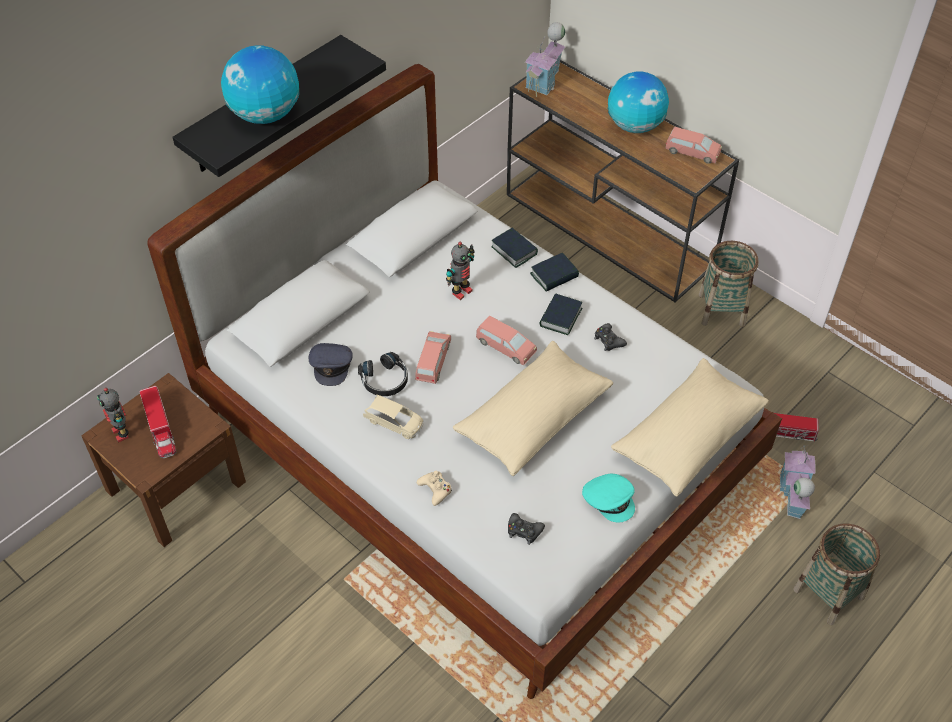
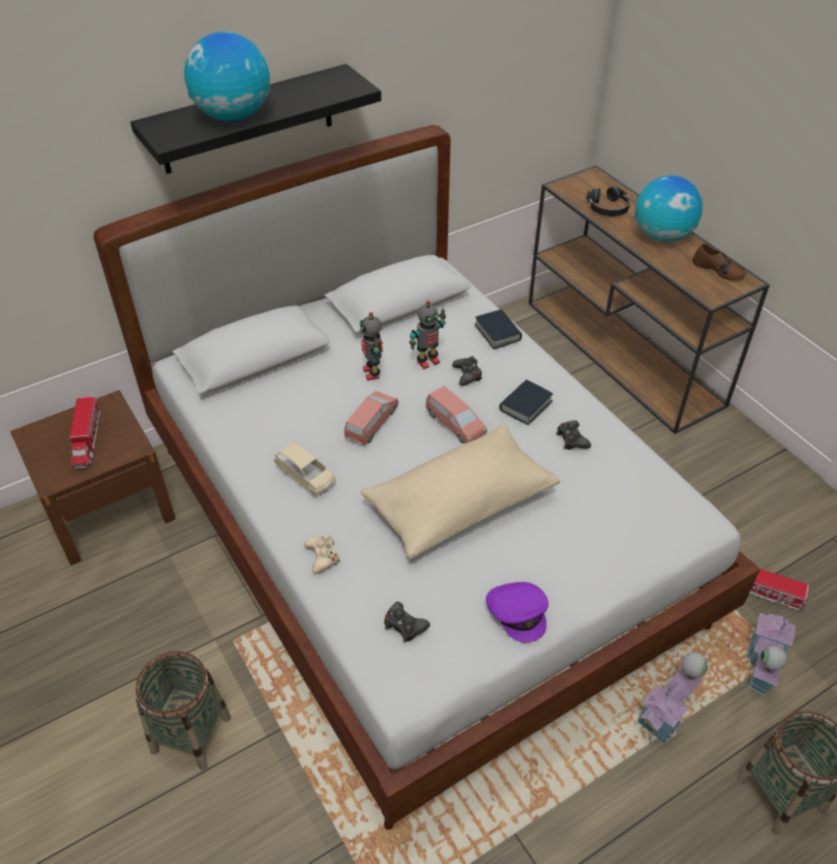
camera: 15 degrees right, 5 degrees down
toy robot [97,388,129,442] -> toy robot moved to [360,312,383,381]
grey cap [309,343,352,386] -> none
black headphones [358,352,408,396] -> black headphones moved to [586,187,630,216]
toy house [525,22,565,97] -> toy house moved to [638,652,708,745]
book [530,253,579,292] -> none
turquoise cap [582,474,635,523] -> purple cap [486,582,549,642]
beige pillow [611,358,769,497] -> none
pink toy car [665,127,722,164] -> brown shoe [693,244,746,280]
basket [699,241,758,327] -> basket moved to [135,651,231,770]
none -> black game controller [452,356,482,386]

